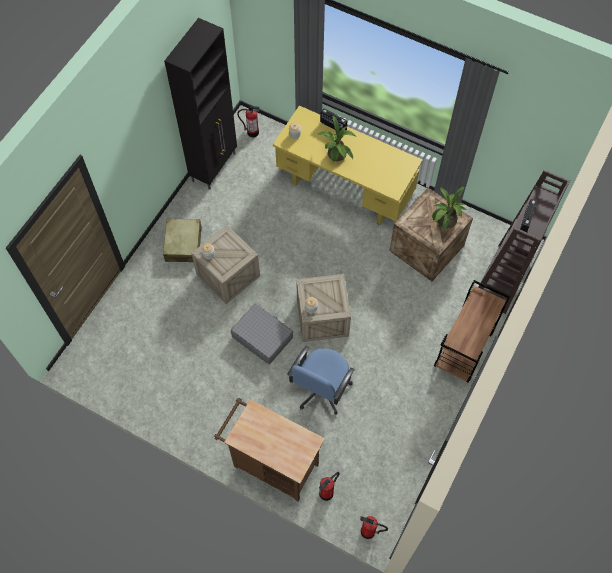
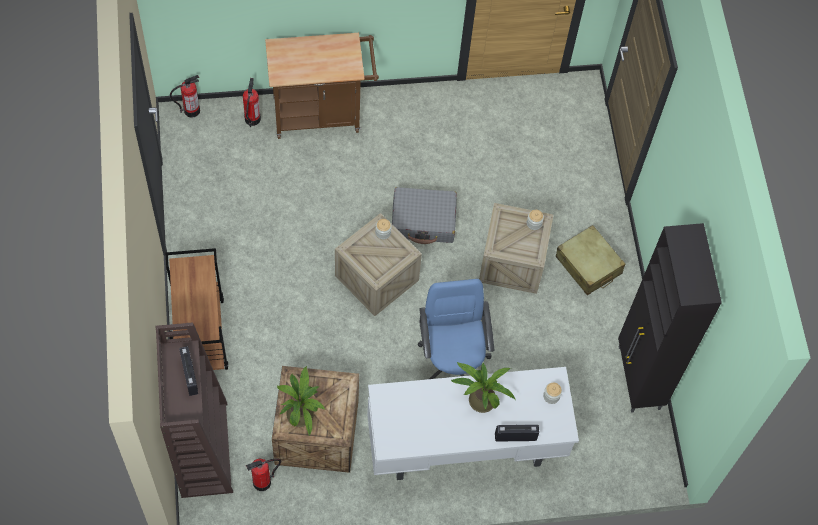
camera: 140 degrees right, 0 degrees up
fire extinguisher [237,106,260,137] -> fire extinguisher moved to [246,458,281,491]
yellow desk [273,106,423,225] -> white desk [367,367,579,480]
blue office chair [287,346,354,415] -> blue office chair moved to [418,279,494,379]

